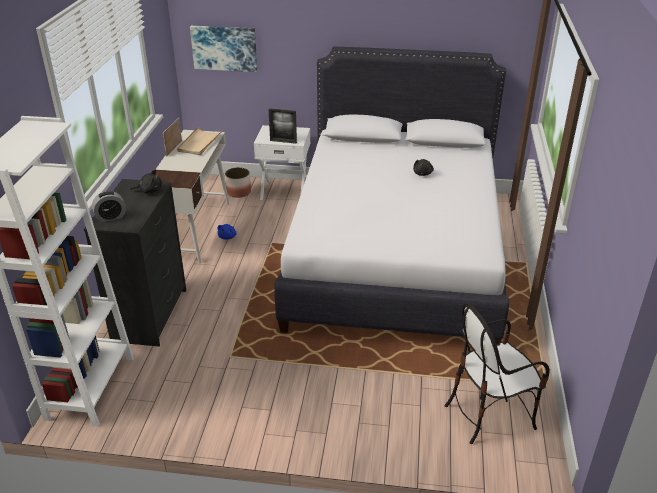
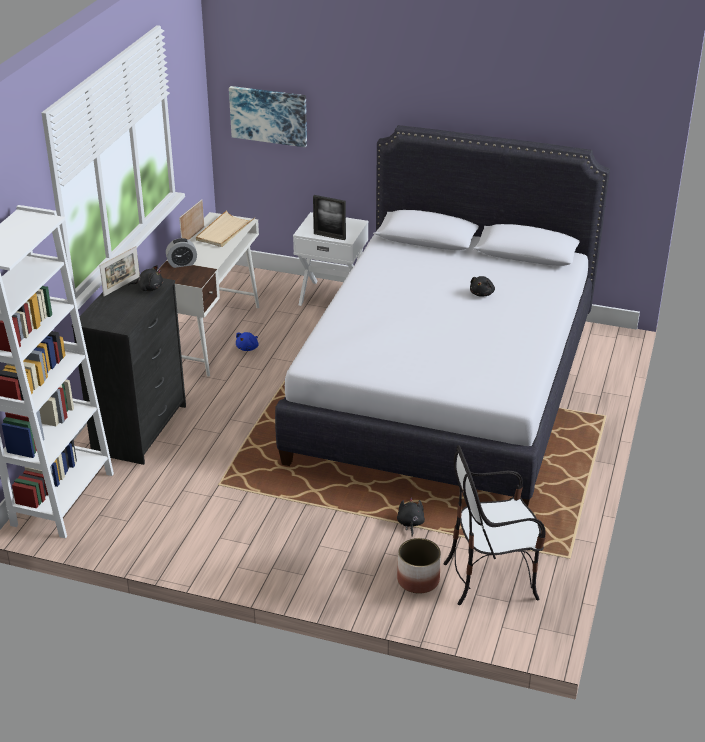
camera: 10 degrees right, 0 degrees up
alarm clock [92,191,126,222] -> alarm clock moved to [166,238,197,268]
planter [225,167,251,198] -> planter moved to [397,538,441,593]
none -> picture frame [99,246,140,296]
none -> black plush toy [397,497,425,537]

